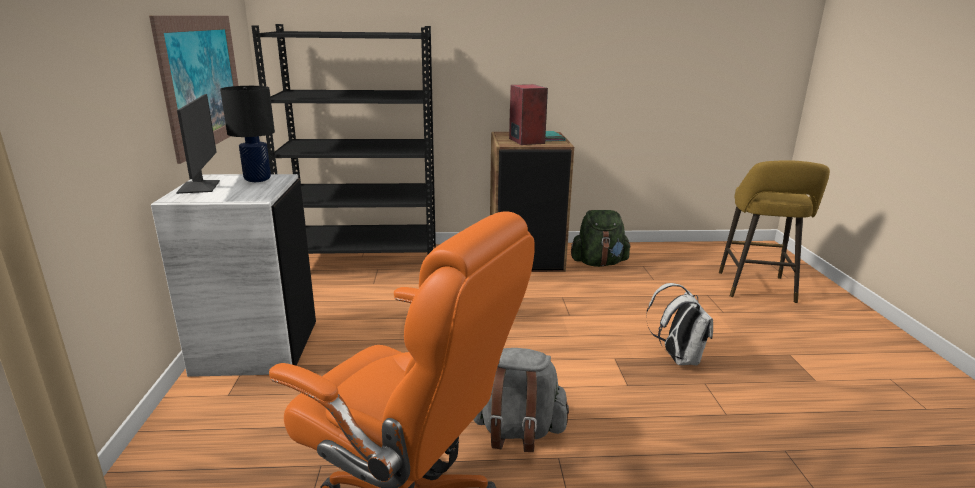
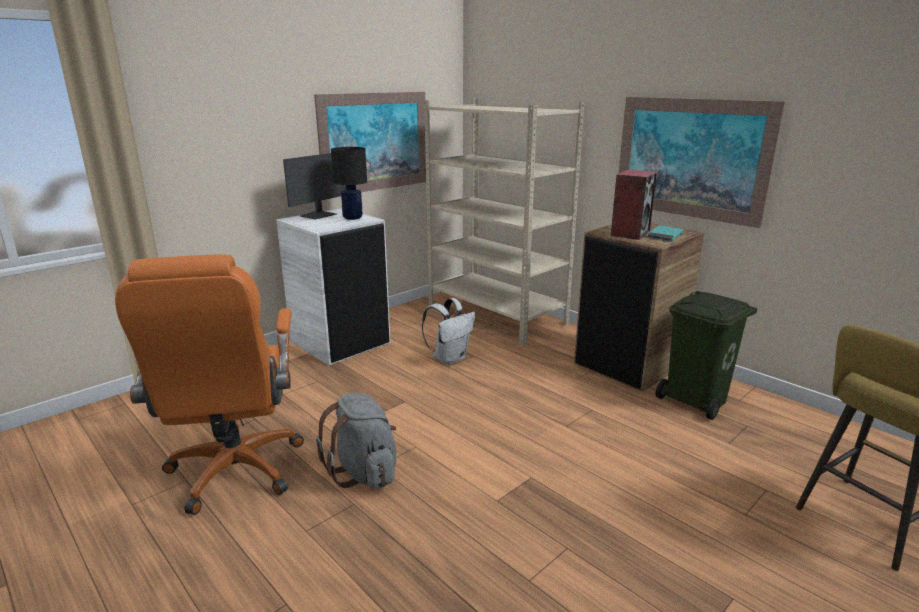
camera: 50 degrees right, 0 degrees up
black bookcase [252,24,436,254] -> beige bookcase [424,98,585,345]
green backpack [571,210,631,267] -> green trash can [656,291,757,420]
white backpack [646,283,713,366] -> white backpack moved to [422,298,475,365]
none -> picture [619,97,786,228]

